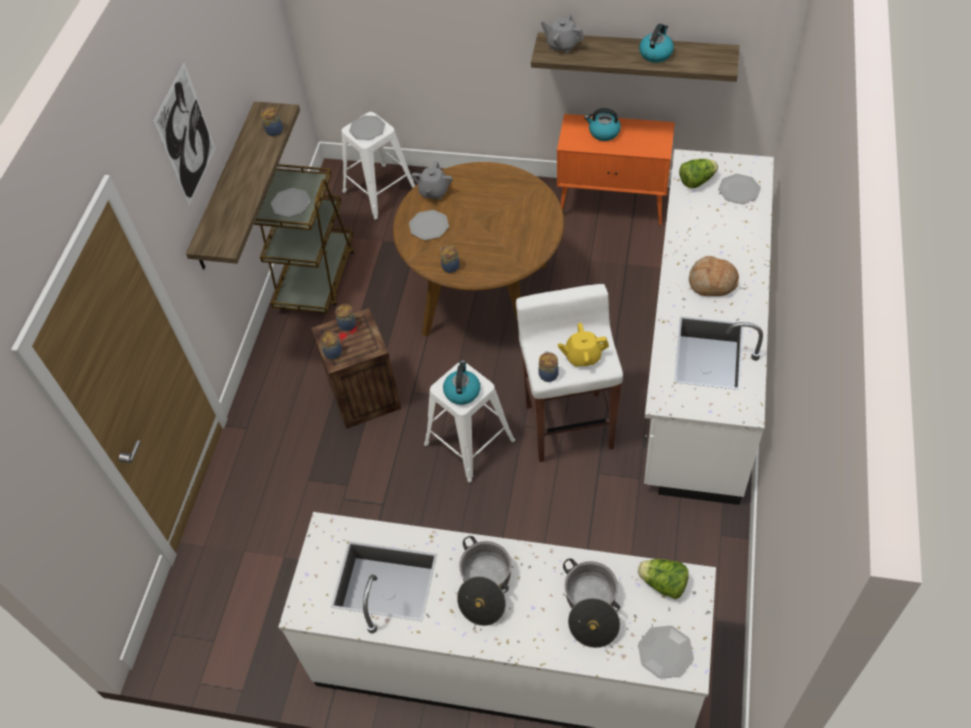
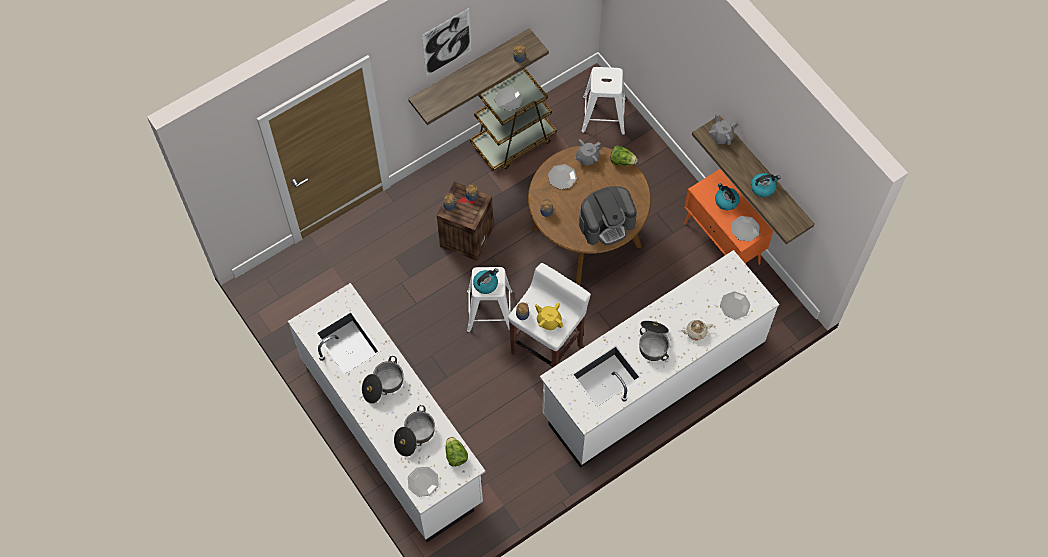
camera: 40 degrees right, 10 degrees up
plate [349,115,385,140] -> plate moved to [731,216,760,241]
lettuce [679,159,718,188] -> lettuce moved to [611,145,637,166]
bread [689,256,739,296] -> cooking pot [639,321,669,361]
none -> coffee machine [579,186,637,245]
none -> beige teapot [680,320,713,340]

